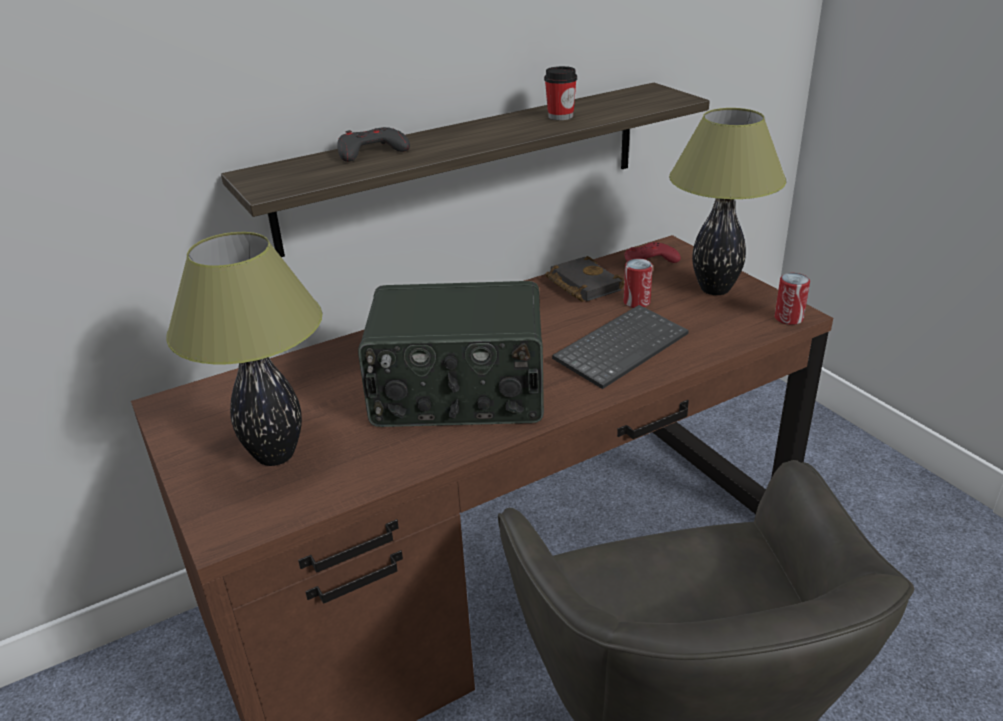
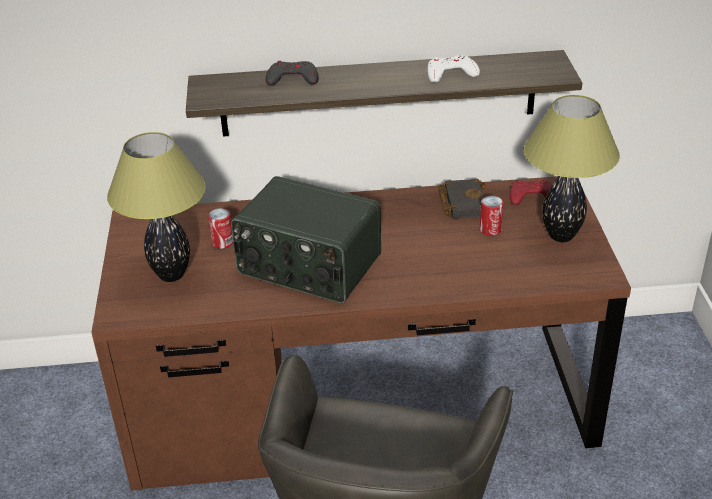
camera: 25 degrees right, 5 degrees up
cup [544,66,577,120] -> white game controller [427,55,480,83]
keyboard [552,305,689,389] -> none
can [775,273,810,325] -> can moved to [208,208,233,249]

